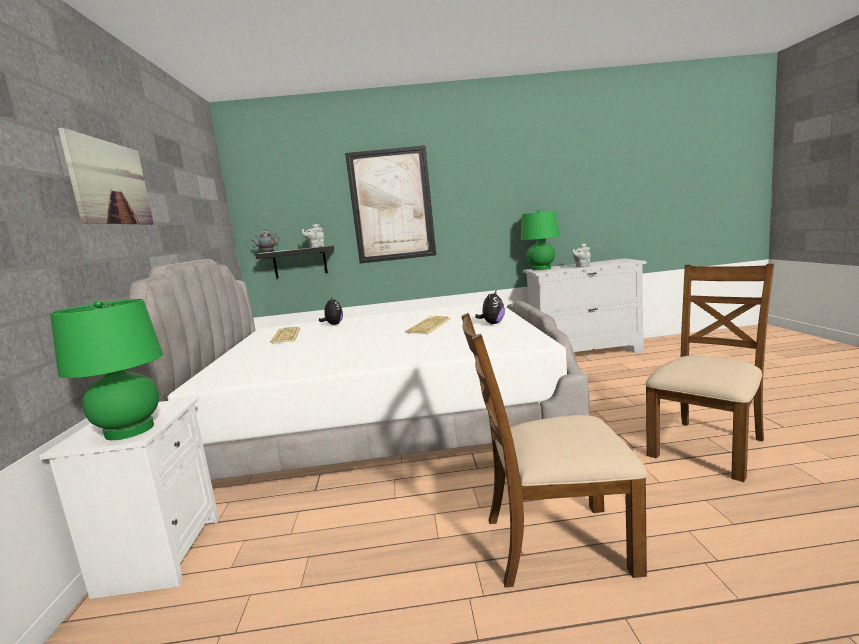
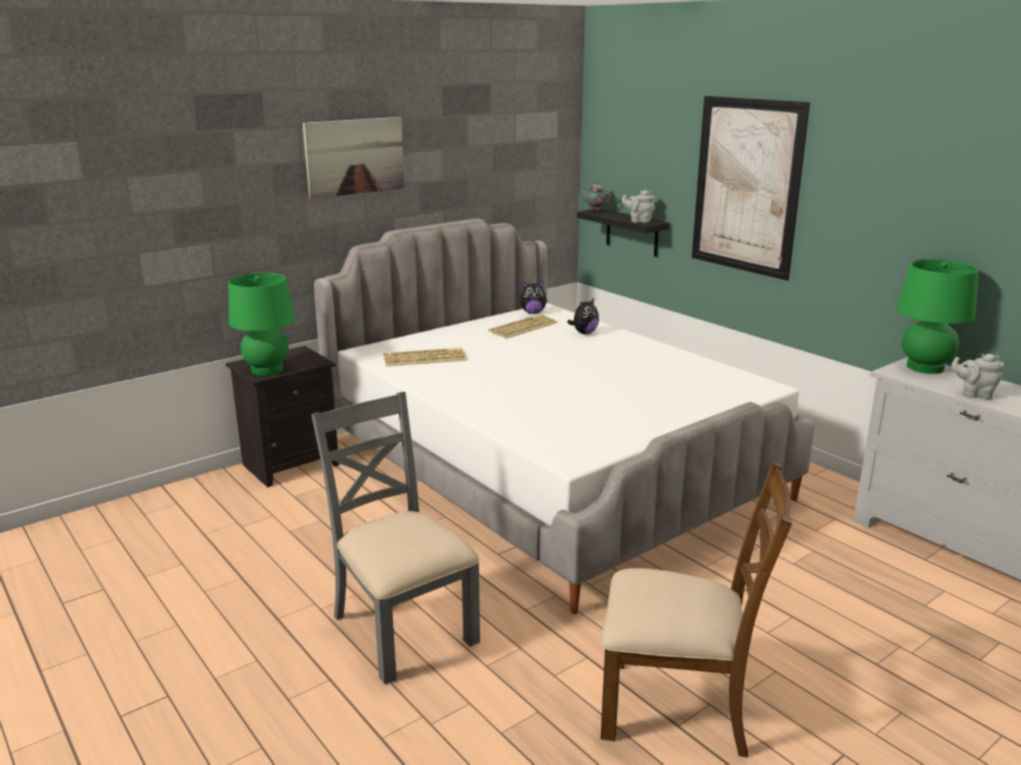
camera: 55 degrees right, 10 degrees up
white nightstand [39,397,219,599] -> black nightstand [226,346,339,488]
keyboard [405,316,451,334] -> keyboard moved to [384,348,467,366]
brown chair [461,313,648,588] -> grey chair [311,392,480,685]
plush toy [475,291,505,324] -> plush toy moved to [520,282,548,314]

